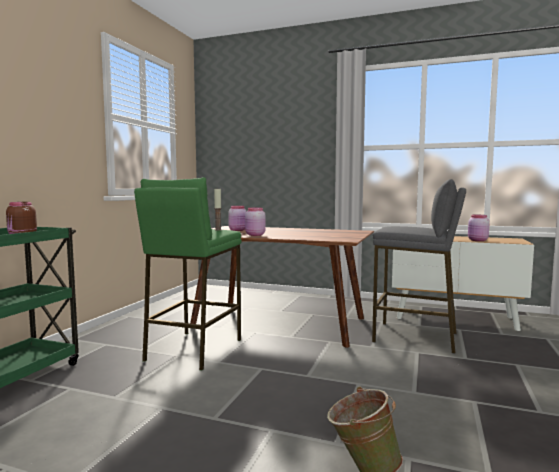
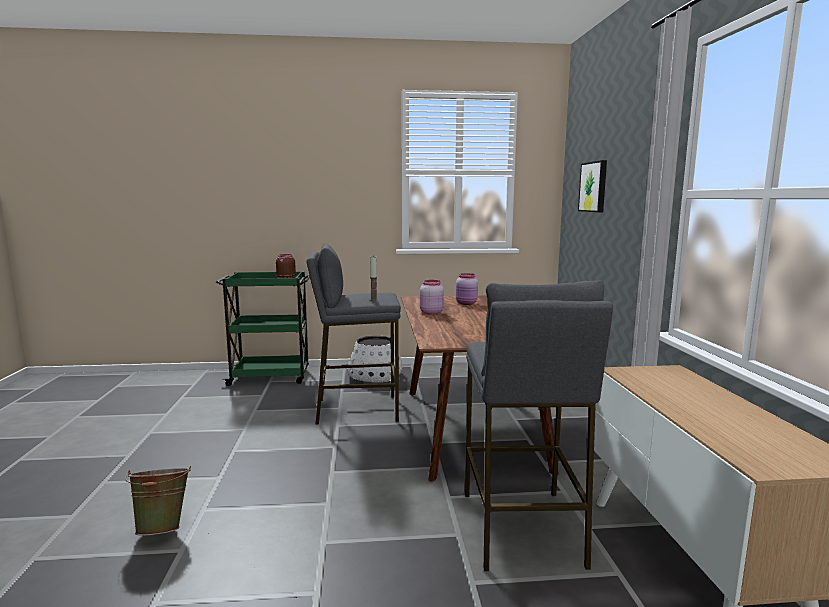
camera: 65 degrees right, 5 degrees up
green stool [134,177,241,371] -> grey stool [306,243,401,425]
pink jar [468,215,490,241] -> none
none -> white planter [348,336,402,383]
none -> picture [578,160,607,212]

